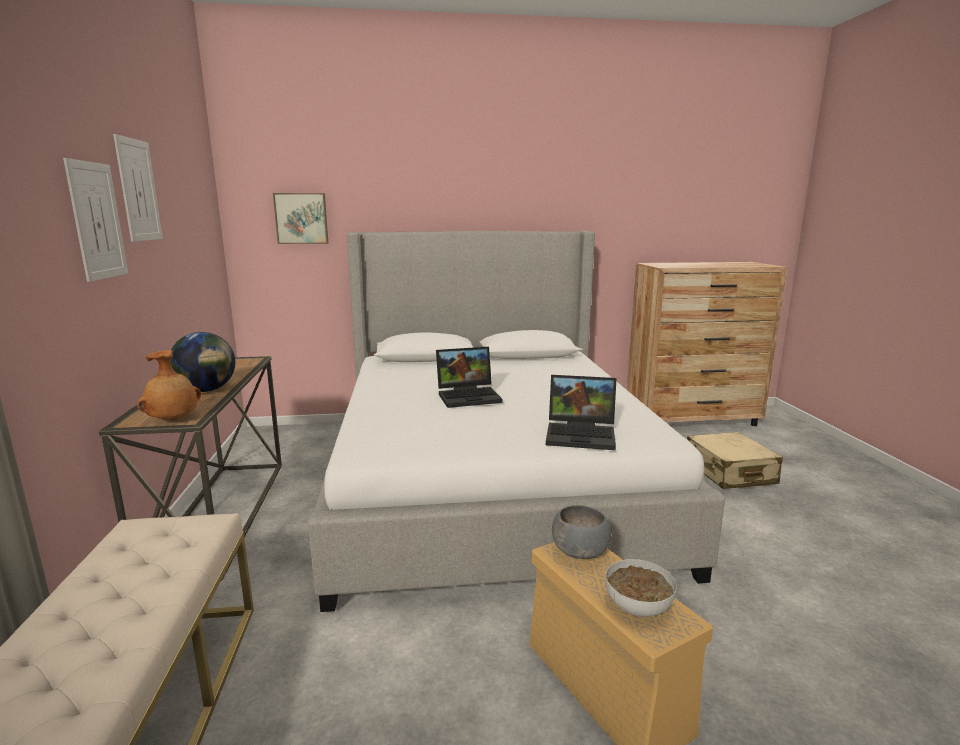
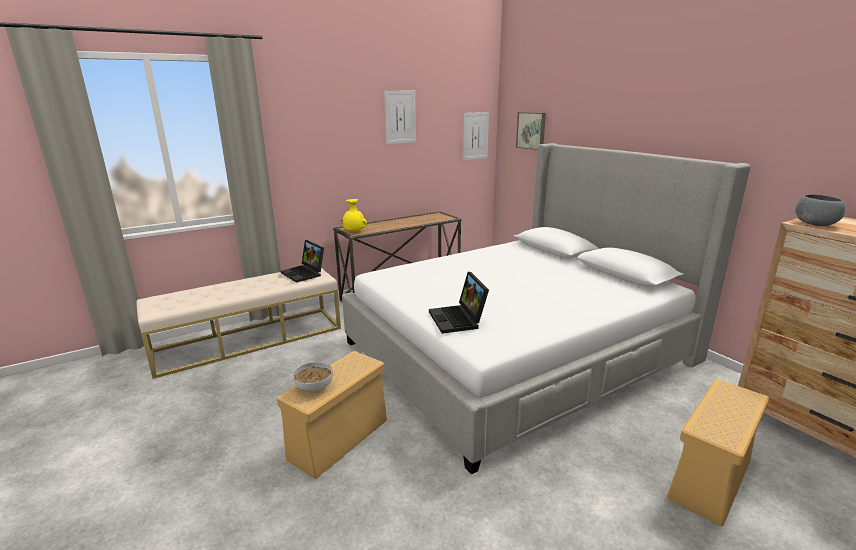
camera: 65 degrees right, 5 degrees up
picture [63,158,128,282] -> picture moved to [463,112,489,160]
brown vase [137,350,201,420] -> yellow vase [341,199,367,232]
globe [171,332,235,392] -> none
laptop [436,347,502,408] -> laptop moved to [281,240,324,283]
grey bowl [552,505,611,559] -> grey bowl moved to [795,194,845,226]
beige suitcase [687,432,783,489] -> beige storage box [667,379,769,527]

